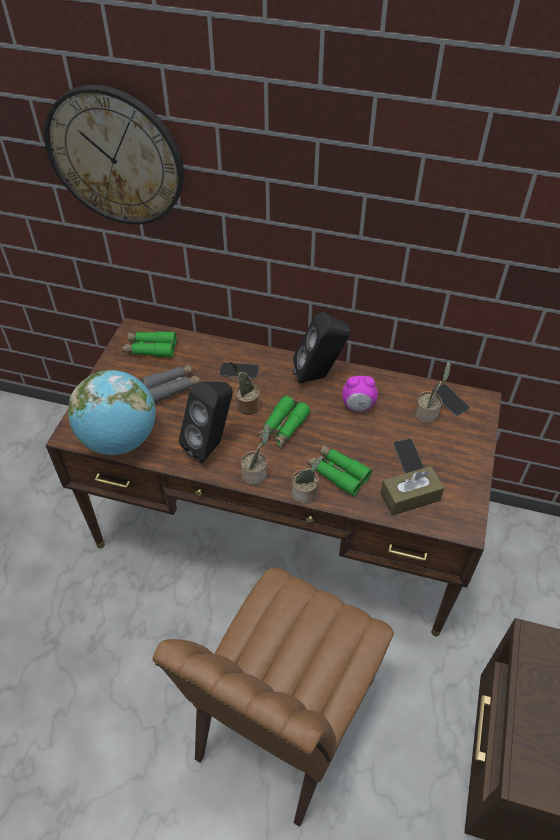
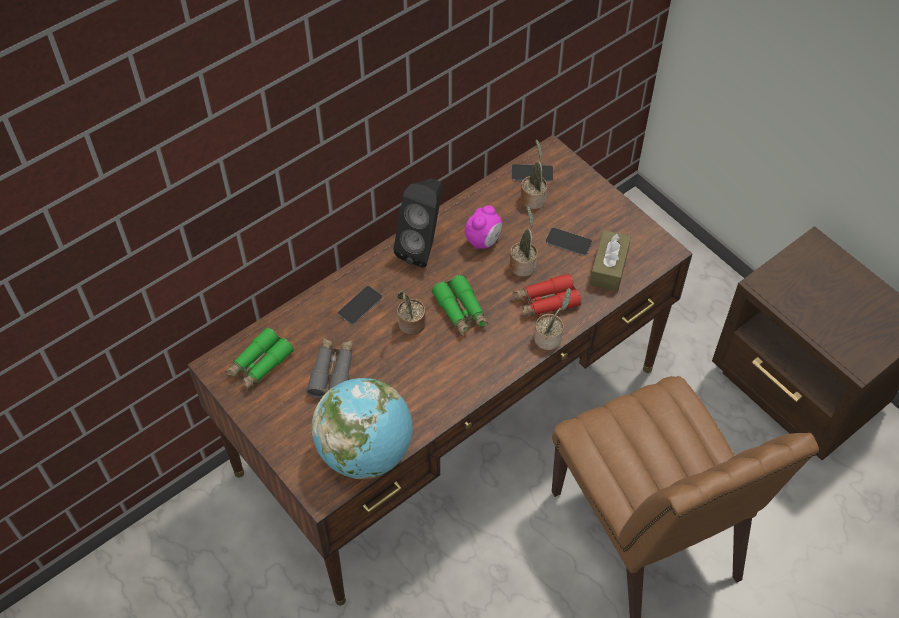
camera: 55 degrees left, 5 degrees up
wall clock [44,85,184,224] -> none
black speaker [179,382,233,463] -> none
potted plant [241,424,269,485] -> potted plant moved to [510,206,537,277]
green binoculars [307,445,372,496] -> red binoculars [513,273,581,317]

